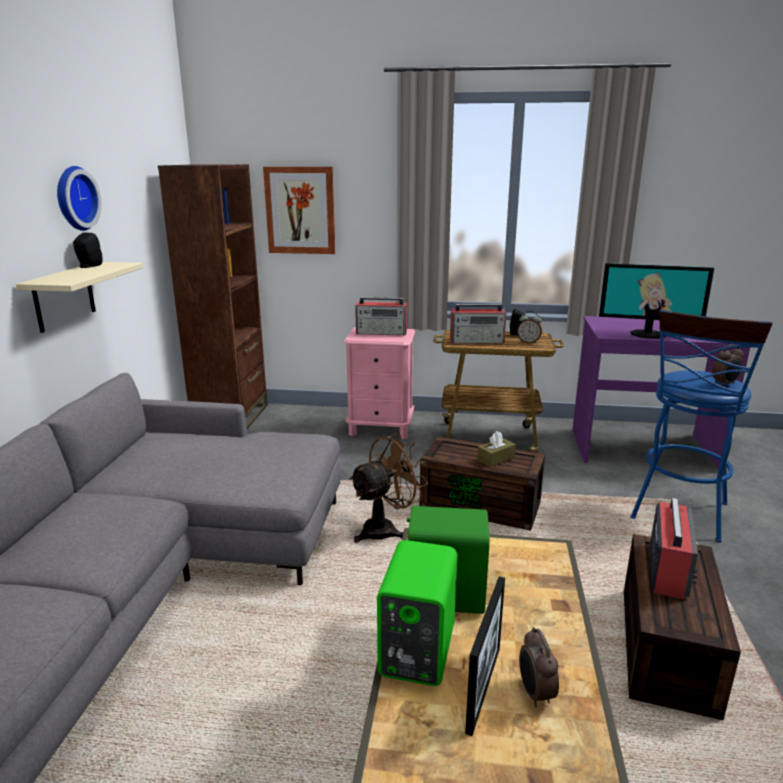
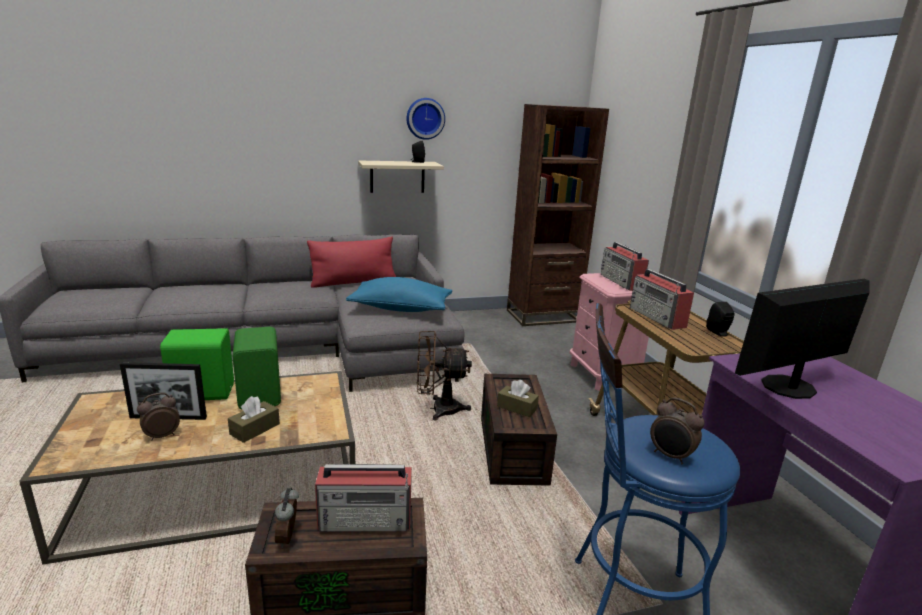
camera: 65 degrees right, 0 degrees up
picture [263,167,336,254] -> none
brown fan [349,433,428,543] -> brown fan turned 150 degrees clockwise [417,331,472,421]
alarm clock [517,311,542,344] -> alarm clock moved to [275,487,299,548]
monitor [599,263,714,339] -> monitor turned 75 degrees clockwise [735,279,869,399]
none -> brown tissue box [228,396,280,443]
none -> red pillow [307,237,396,287]
none -> blue pillow [346,277,452,312]

